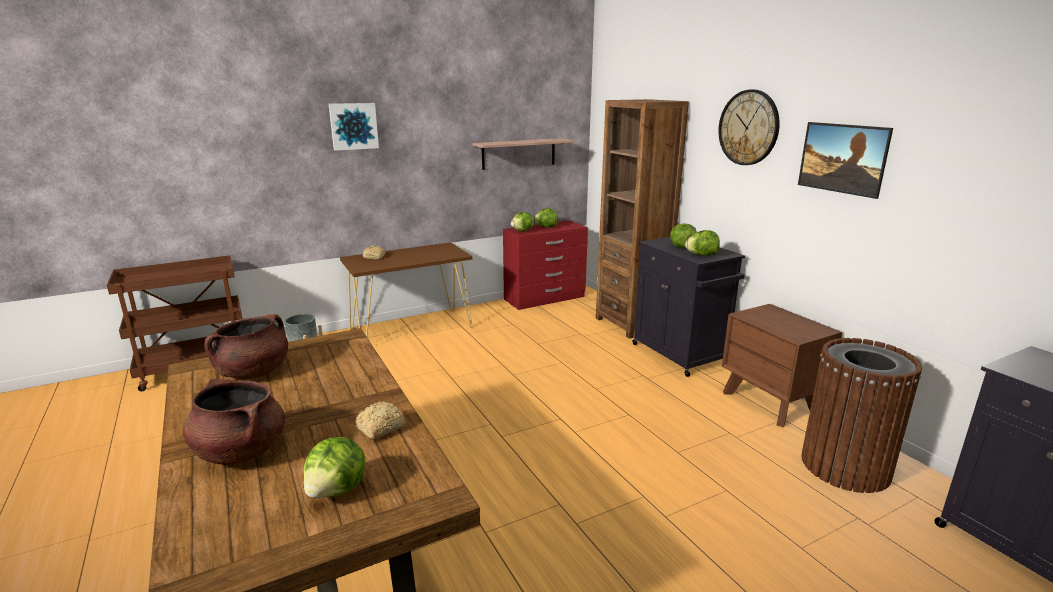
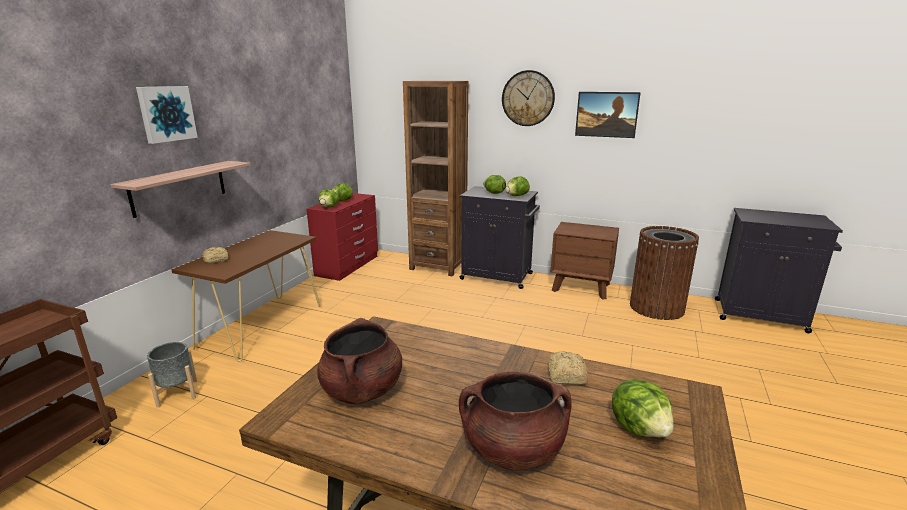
camera: 40 degrees left, 0 degrees up
shelf [472,138,575,170] -> shelf moved to [110,161,250,218]

